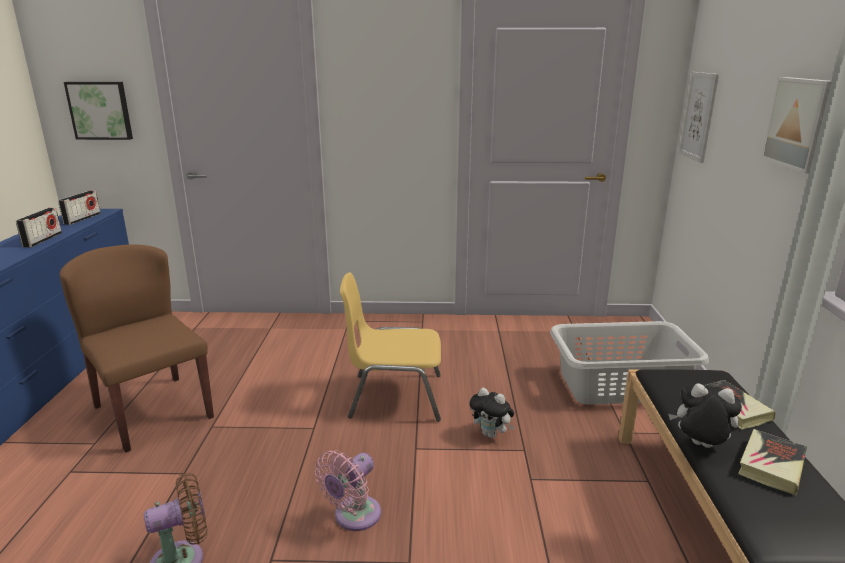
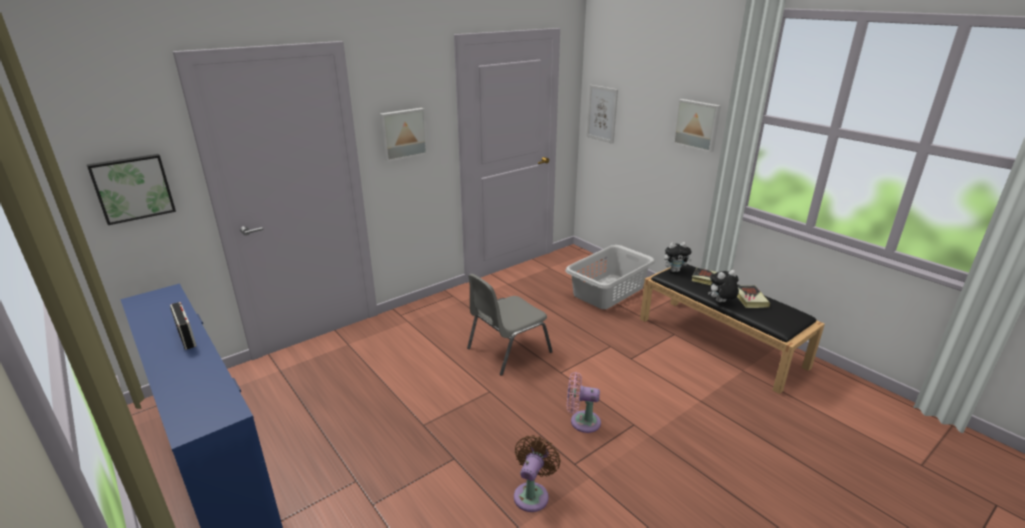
camera: 40 degrees left, 5 degrees up
radio [58,191,101,225] -> none
brown chair [59,244,214,453] -> none
pink fan [315,450,381,531] -> pink fan turned 105 degrees clockwise [567,372,601,433]
yellow chair [340,272,441,422] -> grey chair [467,274,553,376]
plush toy [470,388,514,438] -> plush toy moved to [664,242,692,272]
none -> picture [380,108,428,162]

